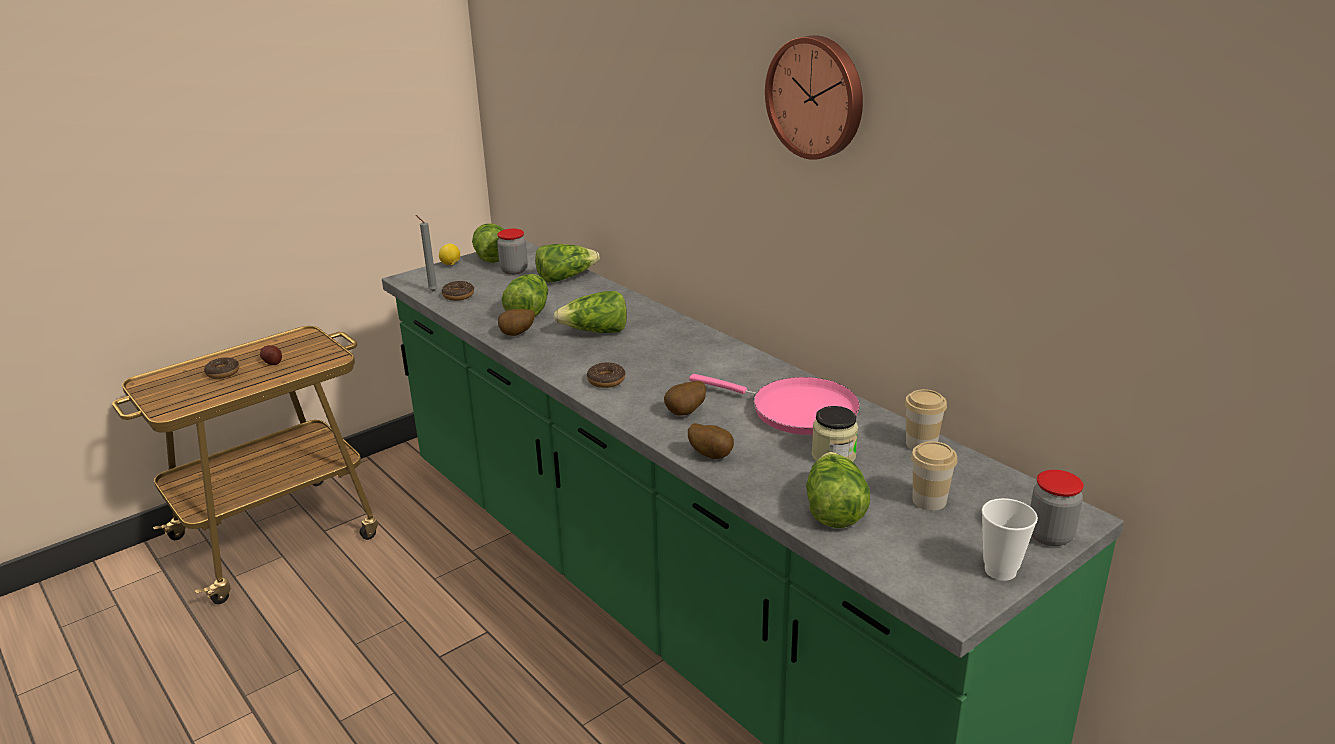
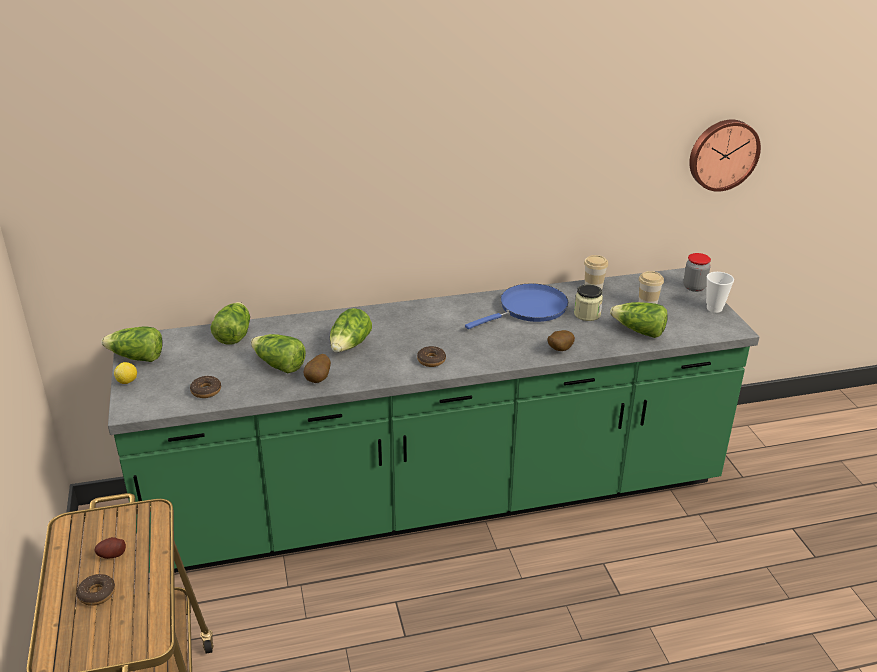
camera: 65 degrees left, 5 degrees up
grey candle [416,215,438,292] -> none
jar [497,229,528,275] -> none
potato [664,381,706,415] -> none
pink frying pan [689,374,860,435] -> blue frying pan [465,284,568,329]
wall clock [765,35,863,160] -> wall clock moved to [689,119,761,192]

